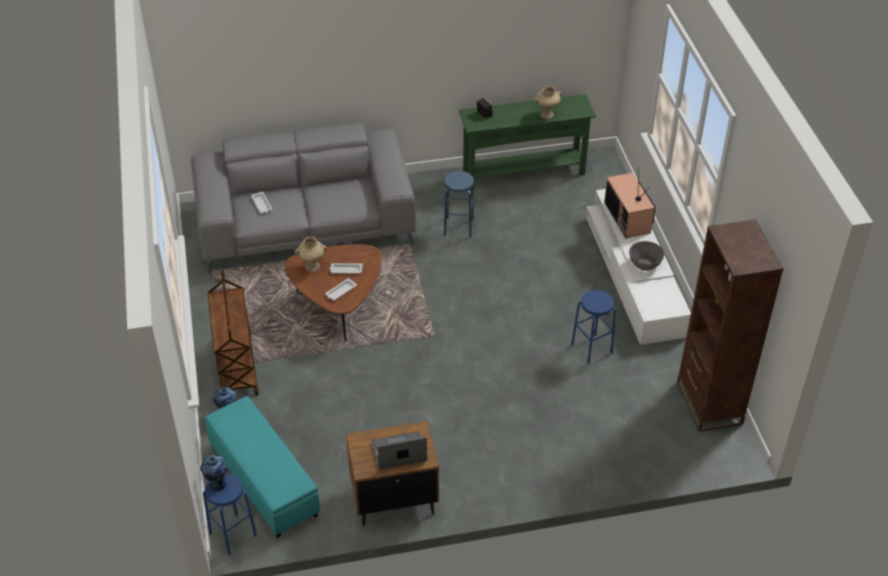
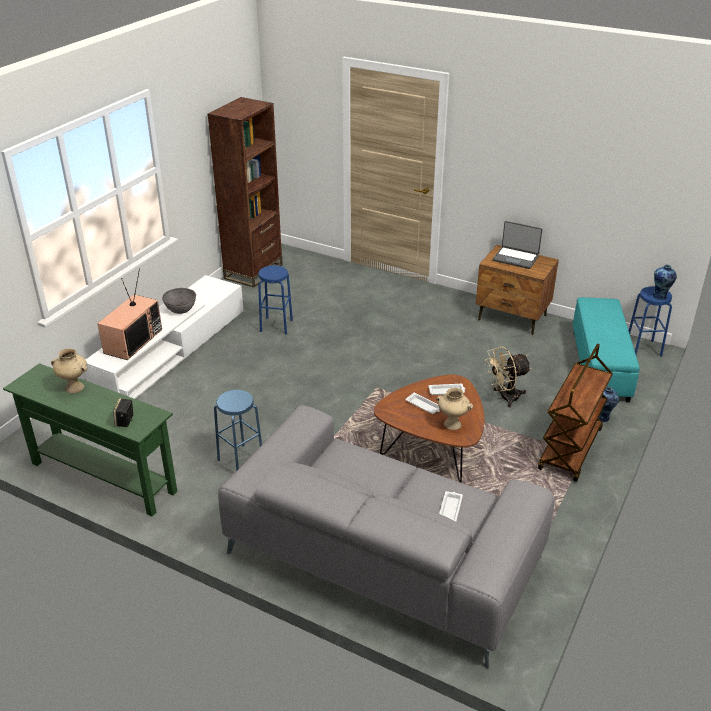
camera: 140 degrees left, 10 degrees down
none -> beige fan [485,346,531,407]

